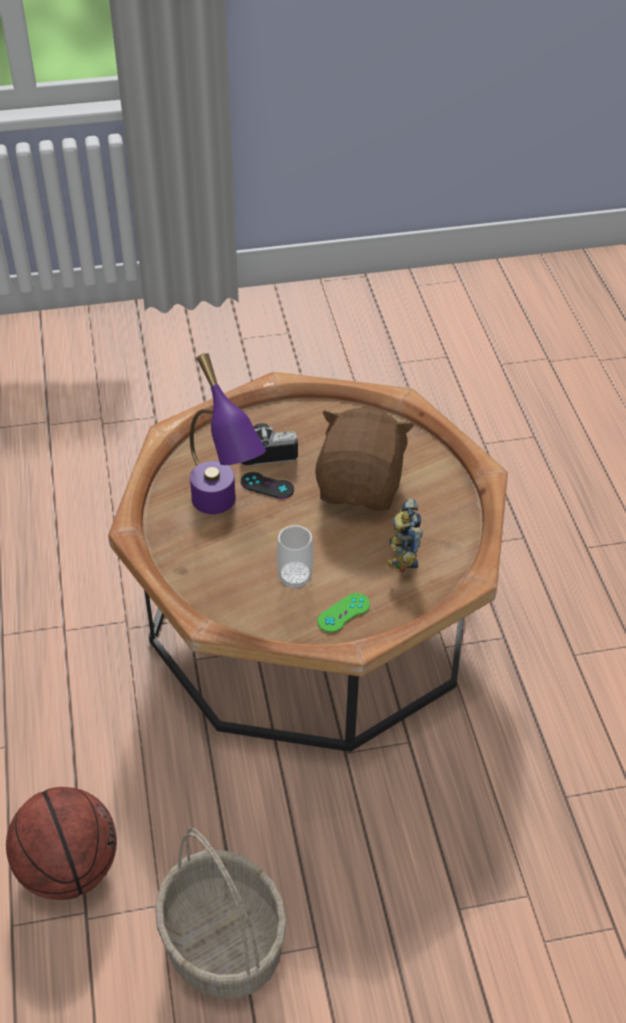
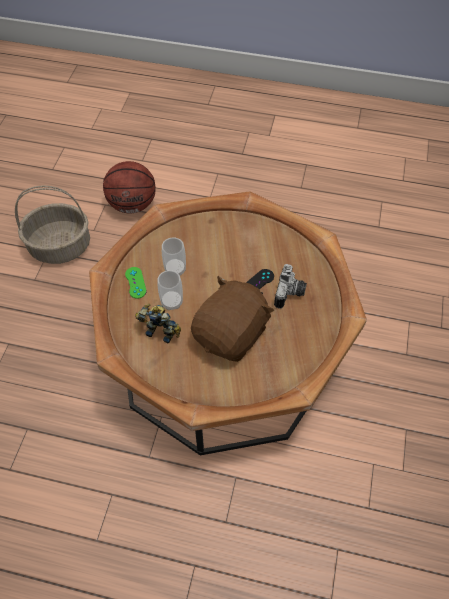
camera: 115 degrees right, 10 degrees up
purple table lamp [190,353,266,514] -> none
brown plush toy [315,408,414,511] -> brown plush toy turned 90 degrees counterclockwise [191,276,274,362]
none -> cup [158,270,183,310]

